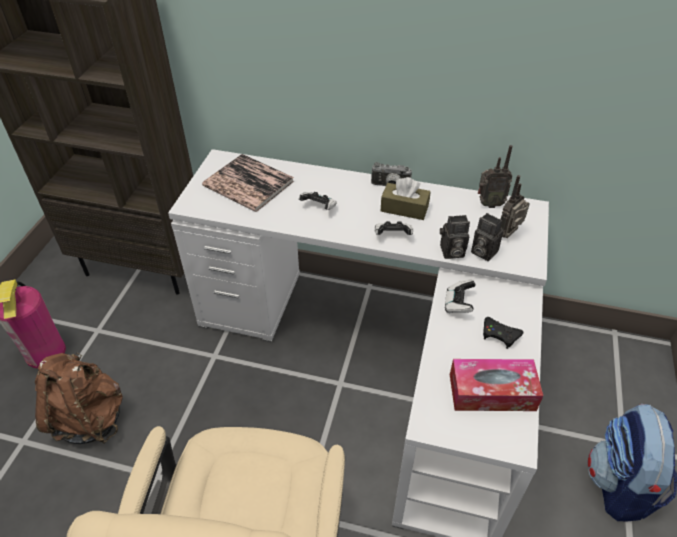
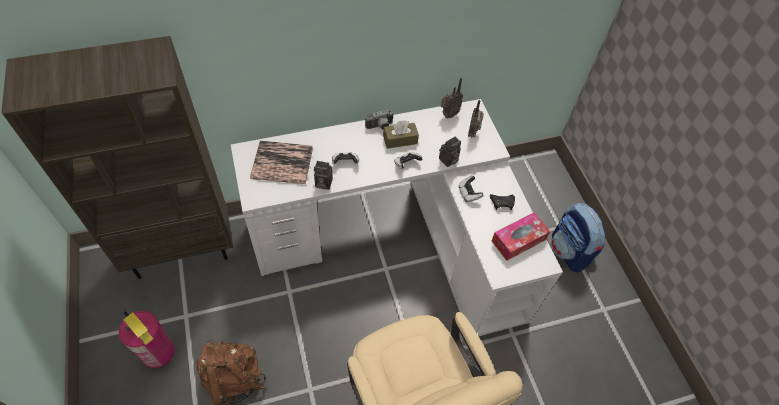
camera: 35 degrees left, 10 degrees up
camera [471,213,504,261] -> camera moved to [314,161,333,190]

